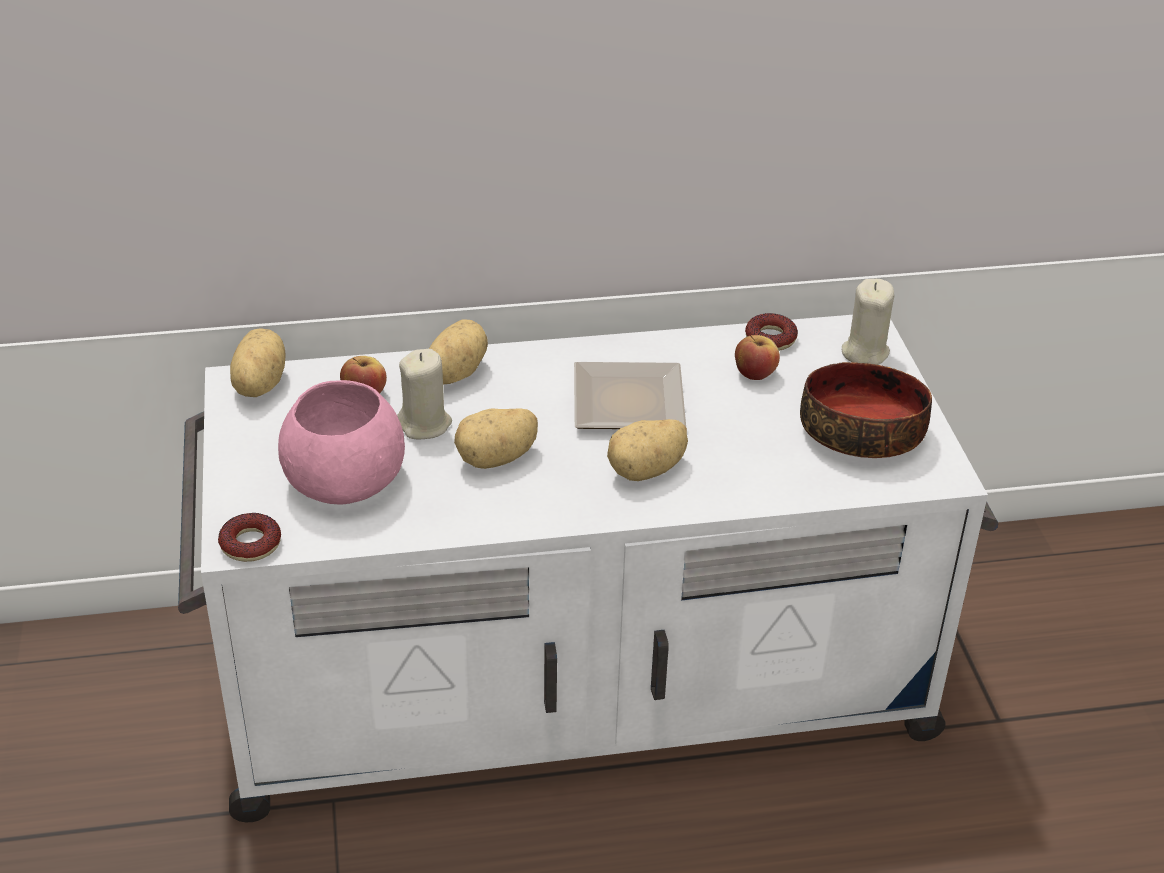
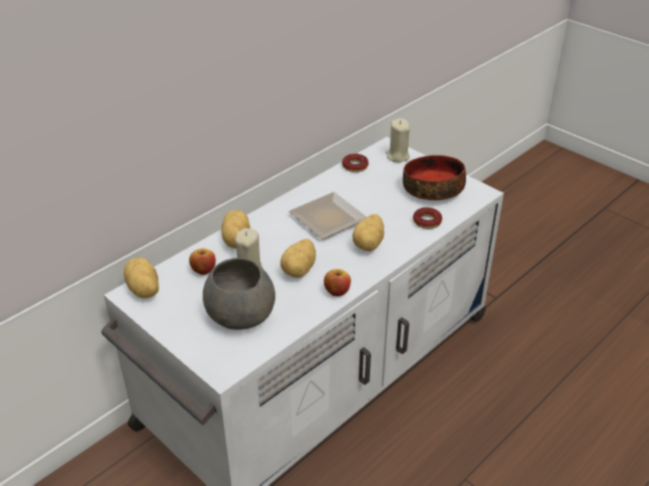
camera: 35 degrees left, 0 degrees up
donut [218,513,281,562] -> donut moved to [413,207,442,229]
pink bowl [278,380,405,505] -> grey bowl [203,258,275,330]
apple [735,335,780,380] -> apple moved to [324,269,351,296]

